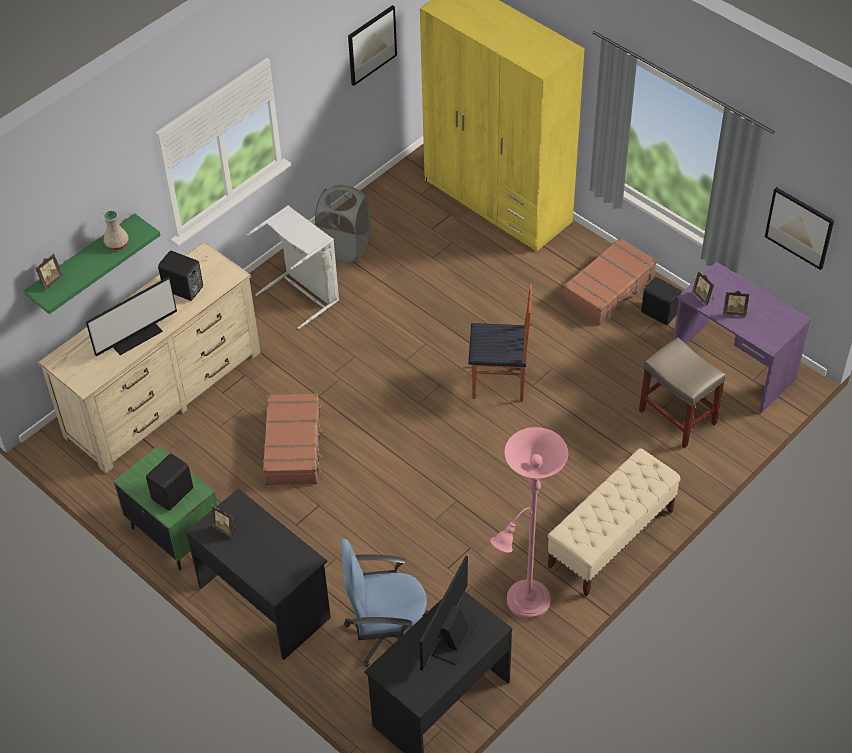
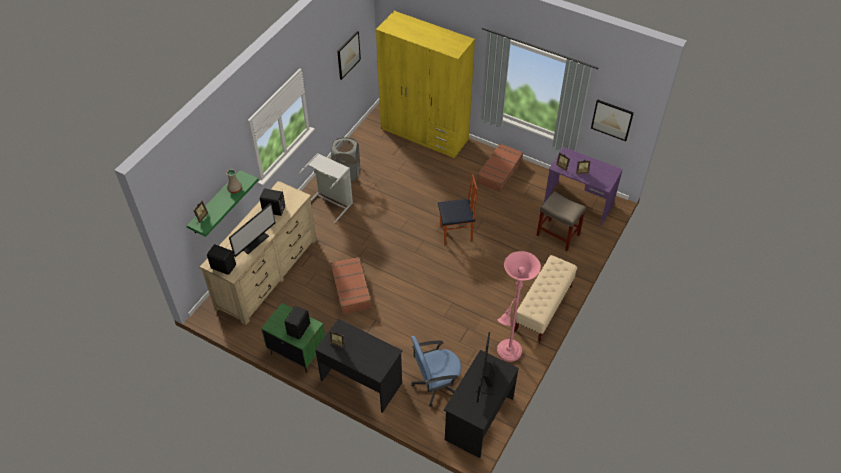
camera: 15 degrees left, 0 degrees up
black speaker [641,277,682,325] -> black speaker moved to [207,244,236,275]

